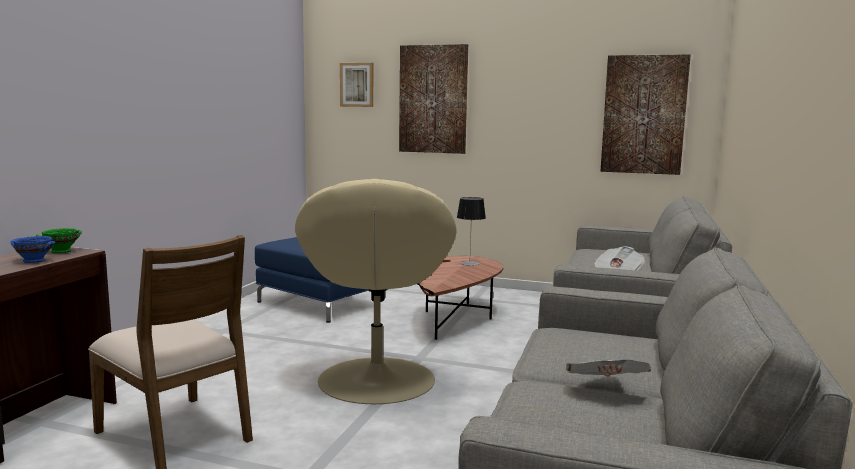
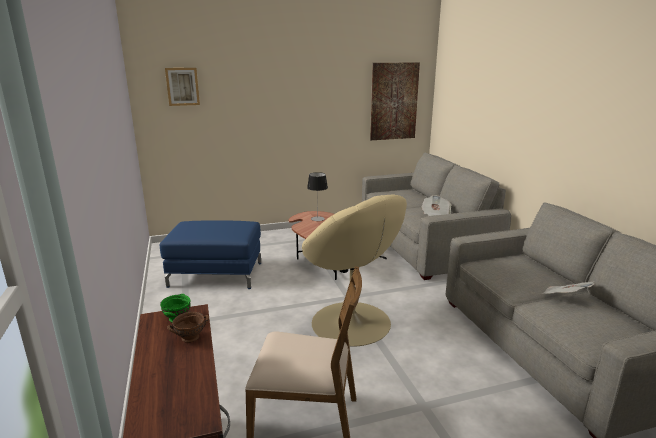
camera: 35 degrees left, 10 degrees up
blue bowl [10,236,55,263] -> brown bowl [167,312,209,343]
picture [399,44,468,154] -> none

